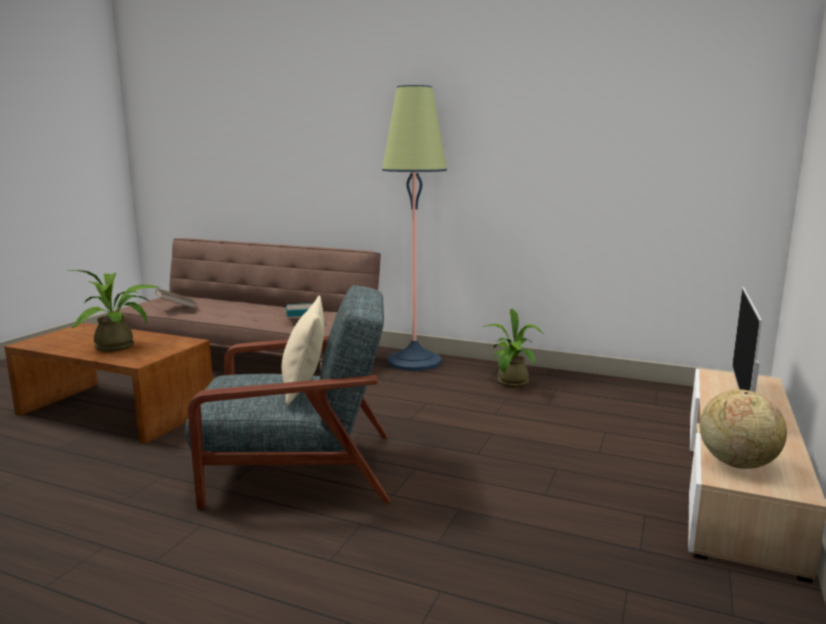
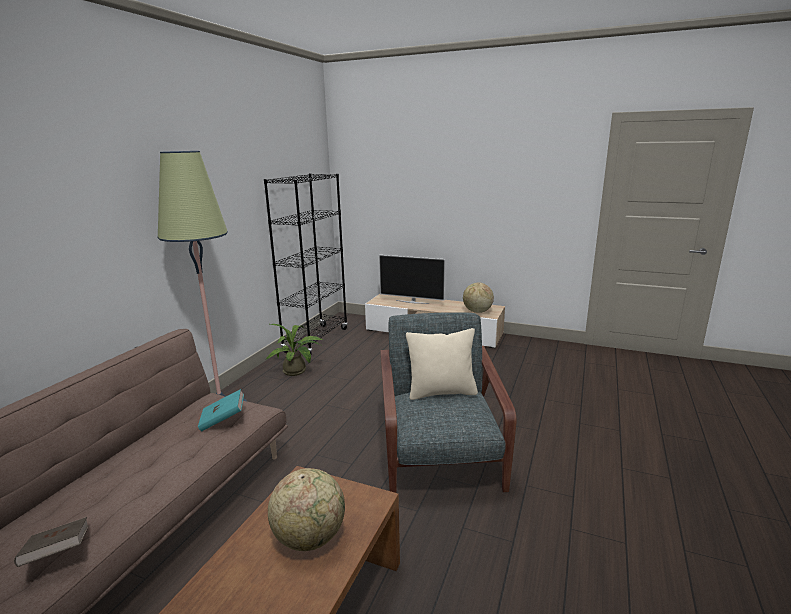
camera: 90 degrees left, 5 degrees up
potted plant [68,270,161,352] -> globe [268,468,345,551]
none -> black bookcase [264,173,348,354]

